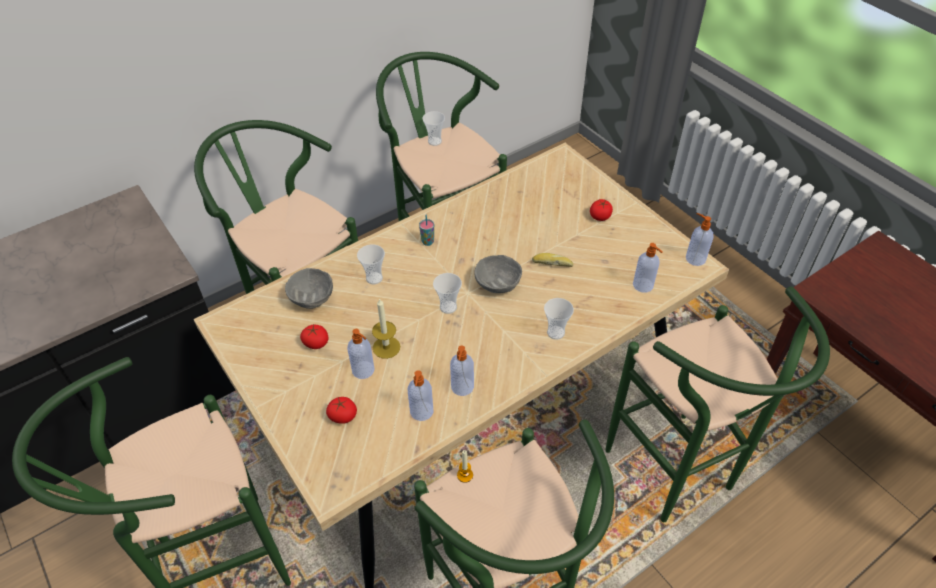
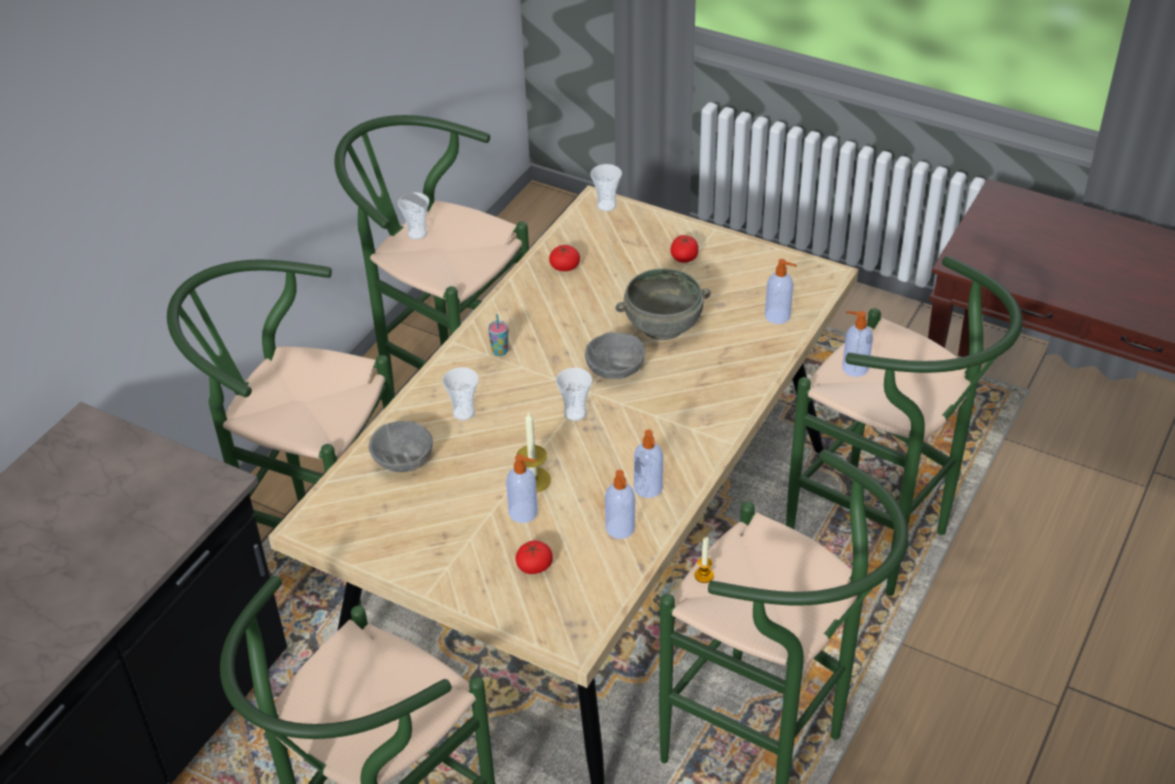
camera: 25 degrees left, 5 degrees down
tomato [300,325,329,349] -> tomato moved to [549,245,580,271]
bread [532,253,573,267] -> grey bowl [616,269,711,340]
cup [544,298,574,340] -> cup moved to [590,164,622,212]
soap dispenser [686,213,713,266] -> soap dispenser moved to [842,311,873,377]

